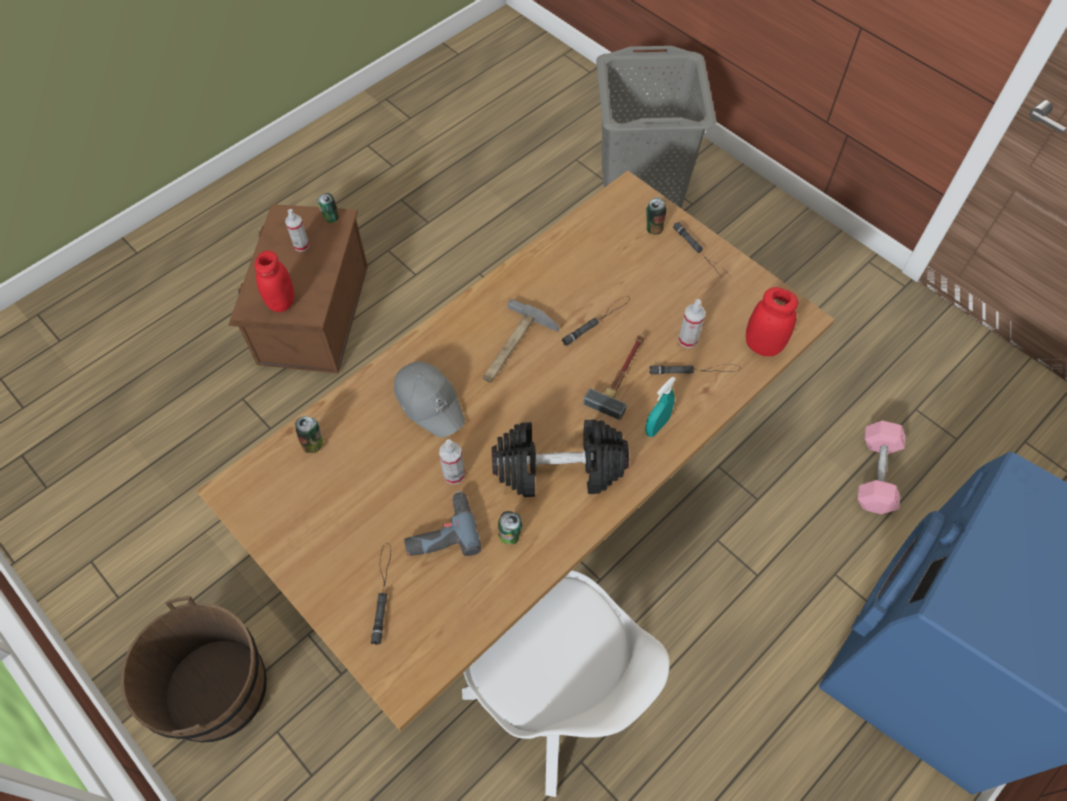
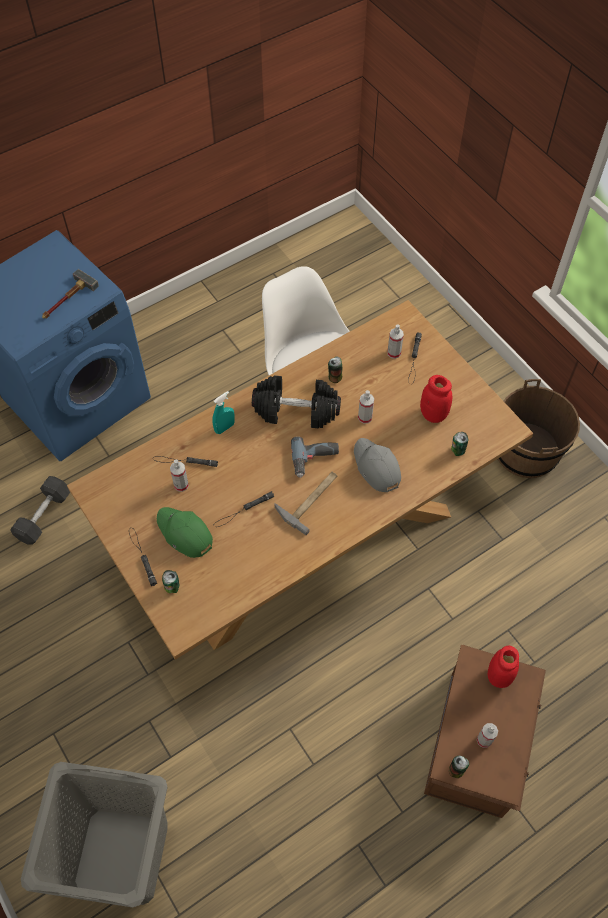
camera: 170 degrees left, 0 degrees up
power drill [404,491,481,556] -> power drill moved to [291,437,339,478]
hammer [583,334,644,420] -> hammer moved to [42,269,99,319]
red jar [746,287,798,356] -> red jar moved to [420,375,452,423]
pink dumbbell [858,421,906,514] -> grey dumbbell [10,476,70,545]
none -> green cap [157,507,213,558]
none -> spray bottle [387,324,404,359]

